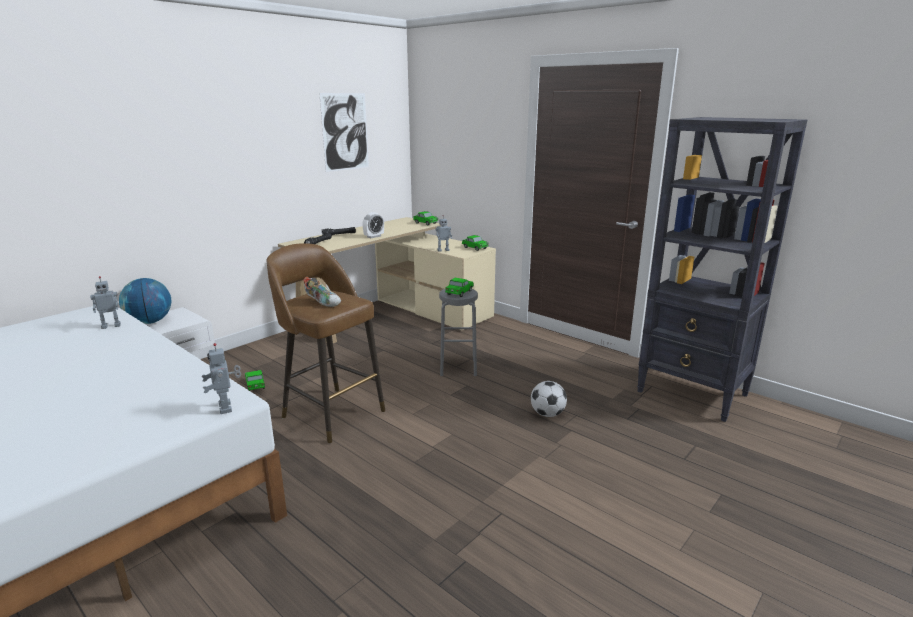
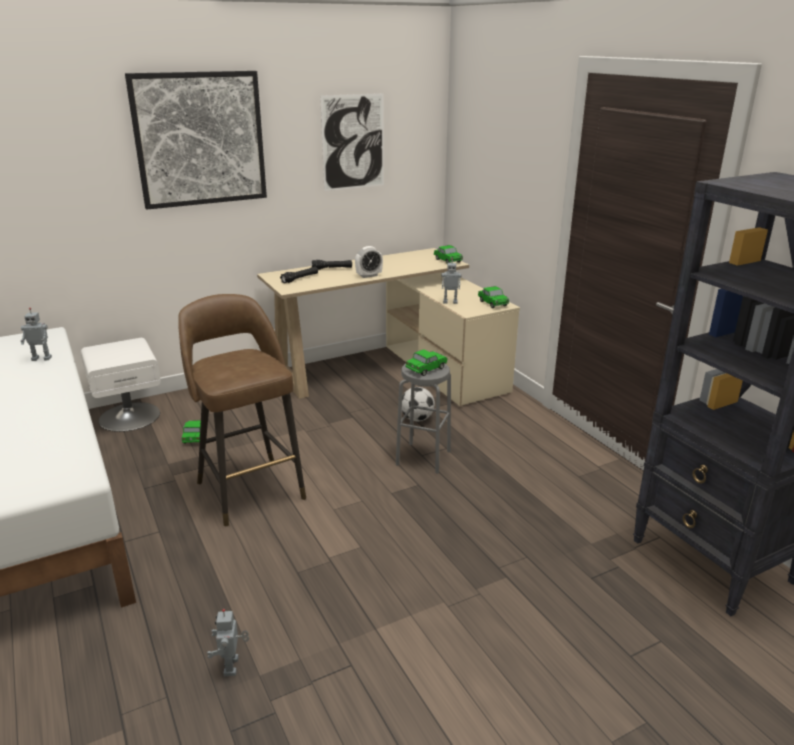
camera: 20 degrees right, 5 degrees up
globe [119,278,171,324] -> none
toy robot [202,343,241,414] -> toy robot moved to [207,609,249,676]
shoe [303,277,341,307] -> none
football [531,381,567,417] -> football moved to [402,387,435,421]
none -> picture [125,71,267,210]

